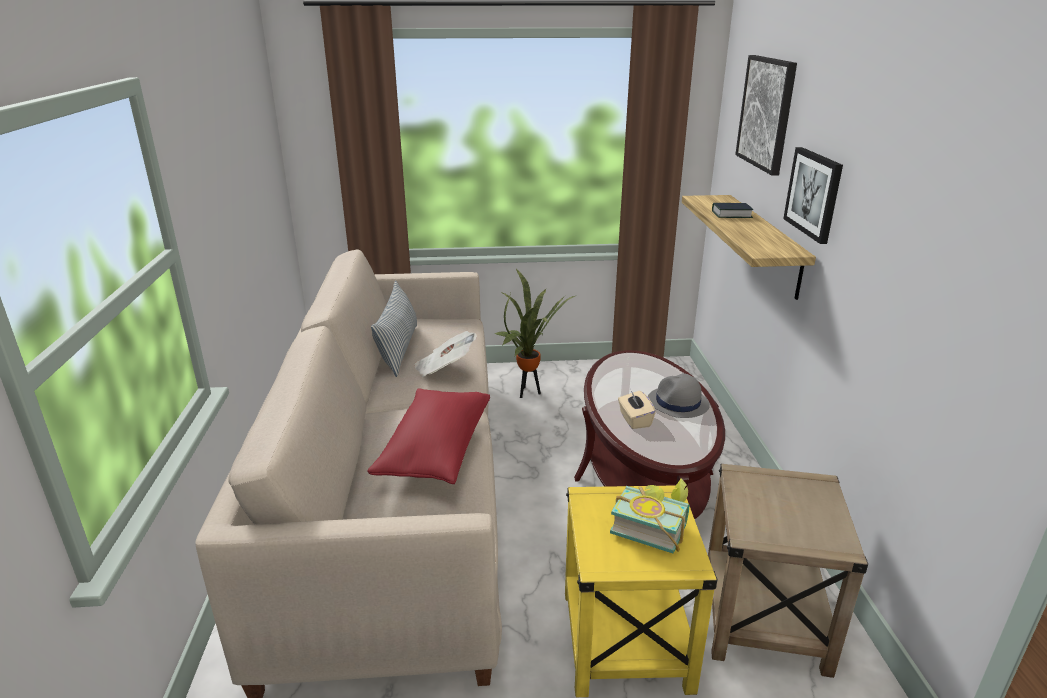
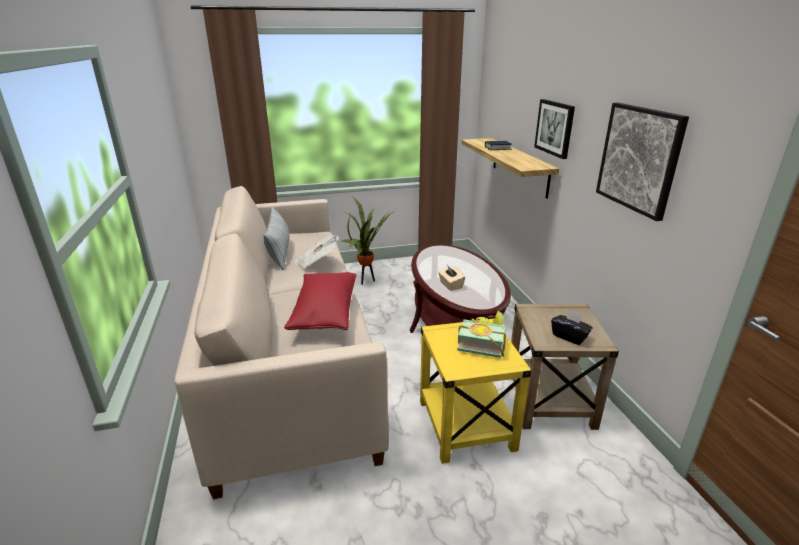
camera: 10 degrees left, 0 degrees up
grey hat [648,373,710,418] -> none
picture [735,55,797,176] -> picture moved to [596,103,689,221]
none -> black tissue box [551,310,593,345]

